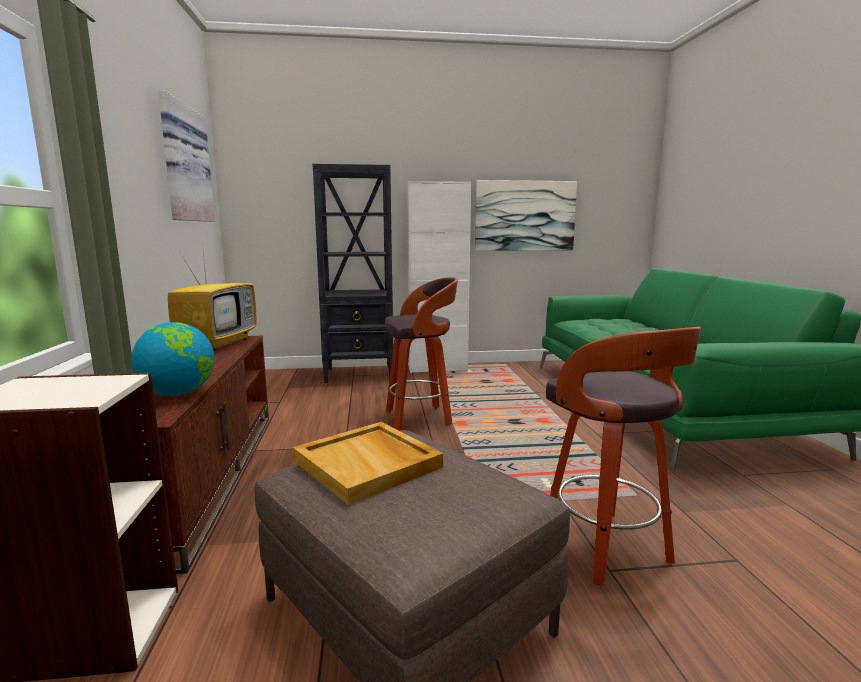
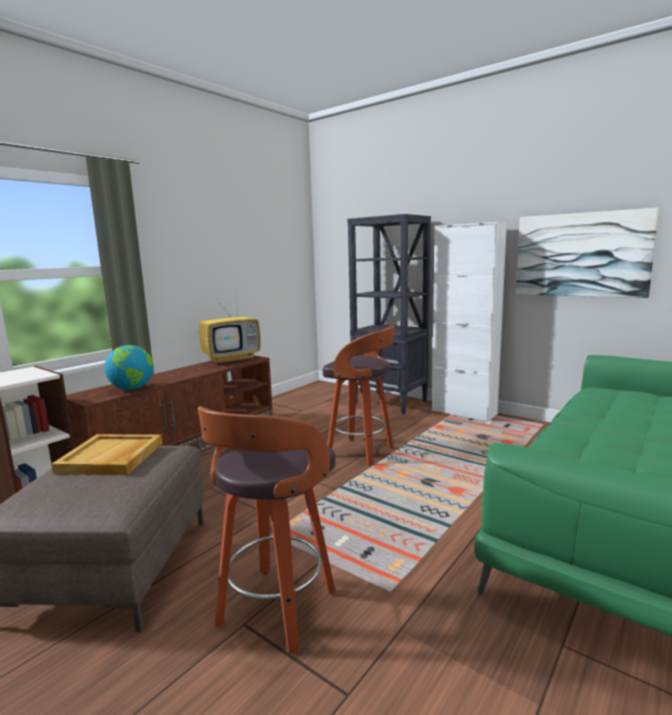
camera: 45 degrees right, 0 degrees up
picture [158,90,215,222] -> none

